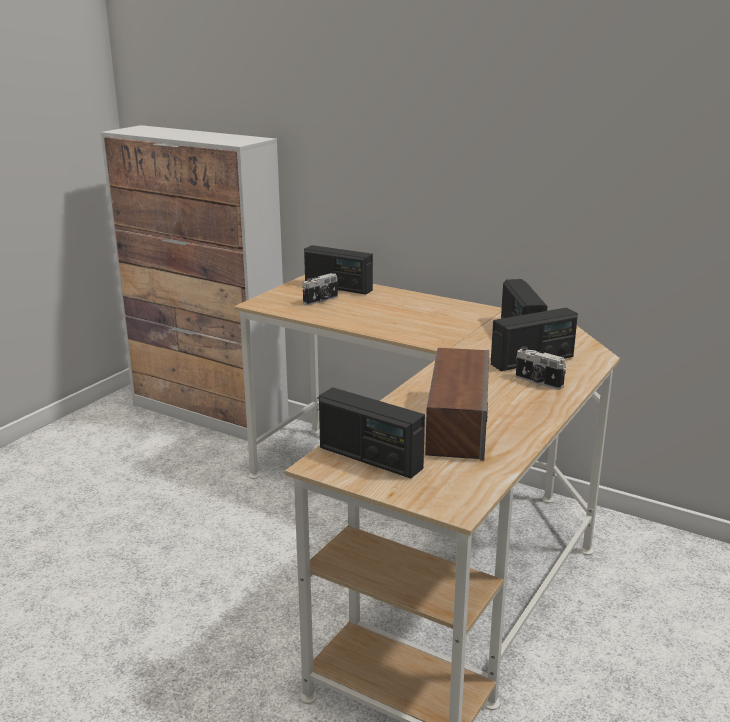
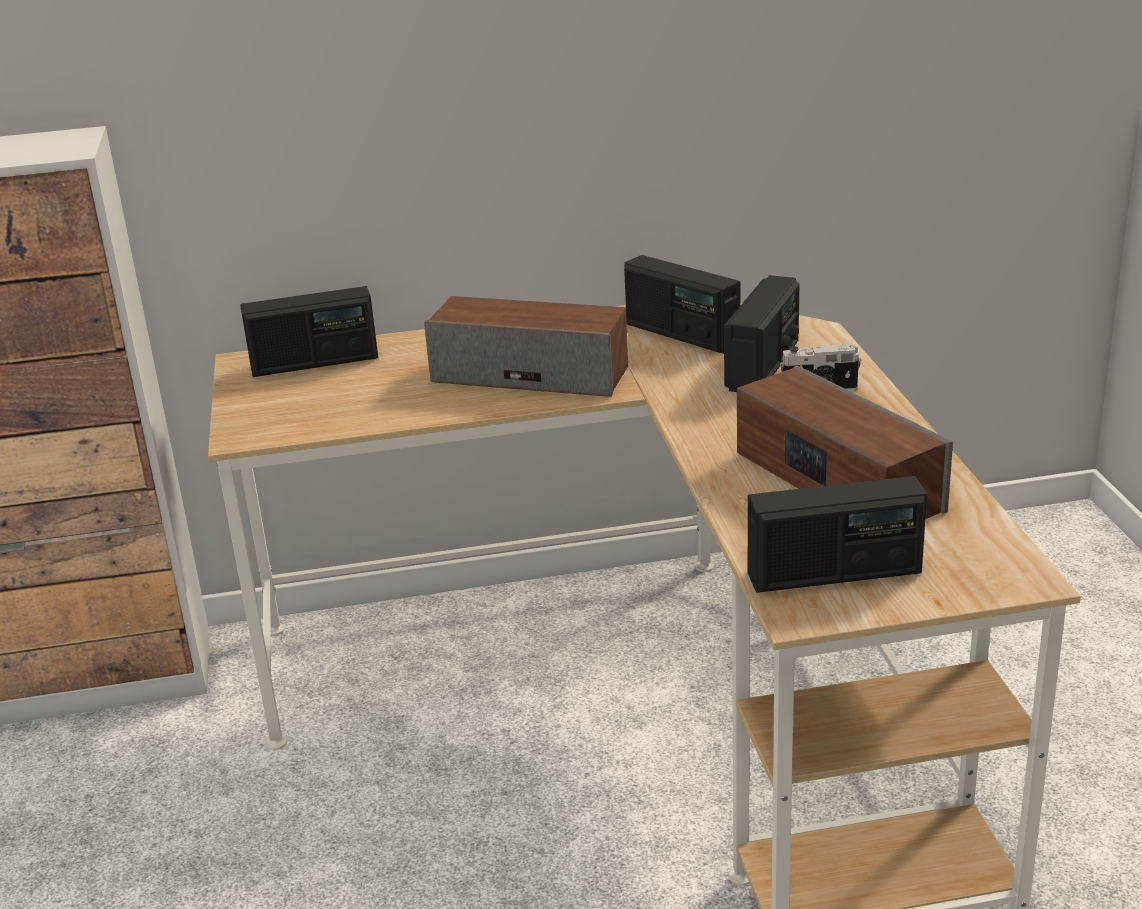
camera: 40 degrees left, 5 degrees up
camera [303,273,338,306] -> none
none -> speaker [424,296,628,397]

